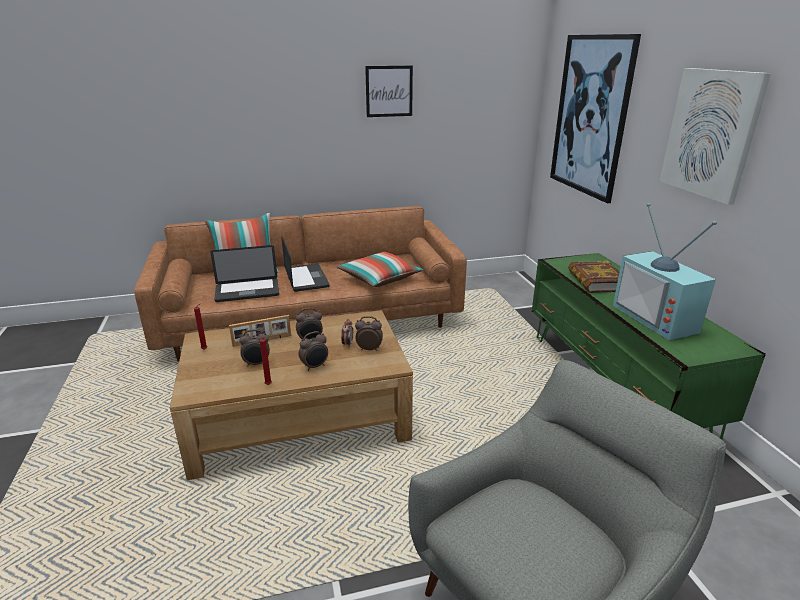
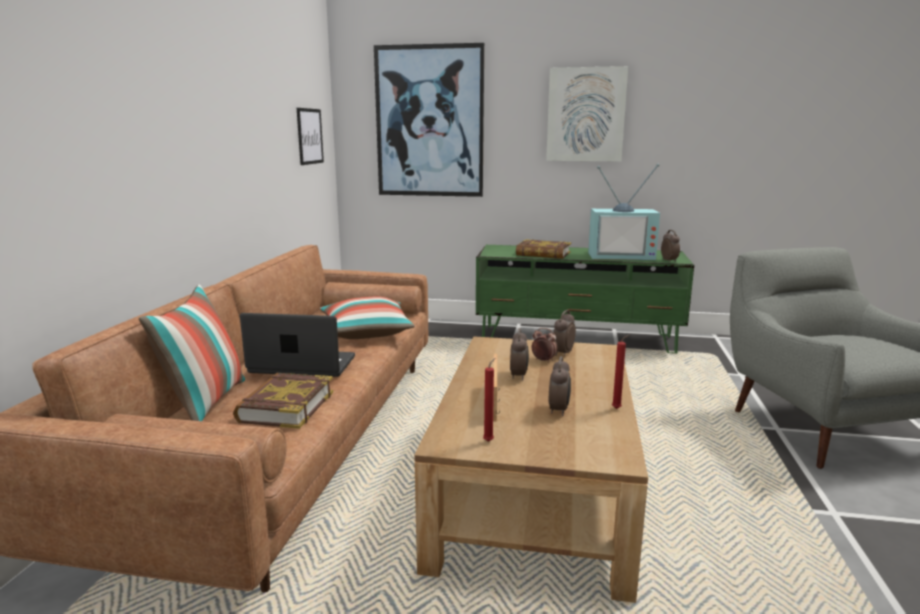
camera: 65 degrees left, 10 degrees down
laptop [210,245,279,302] -> book [233,373,333,429]
alarm clock [299,331,328,371] -> alarm clock moved to [661,230,680,262]
picture [365,66,413,117] -> picture moved to [297,108,324,165]

